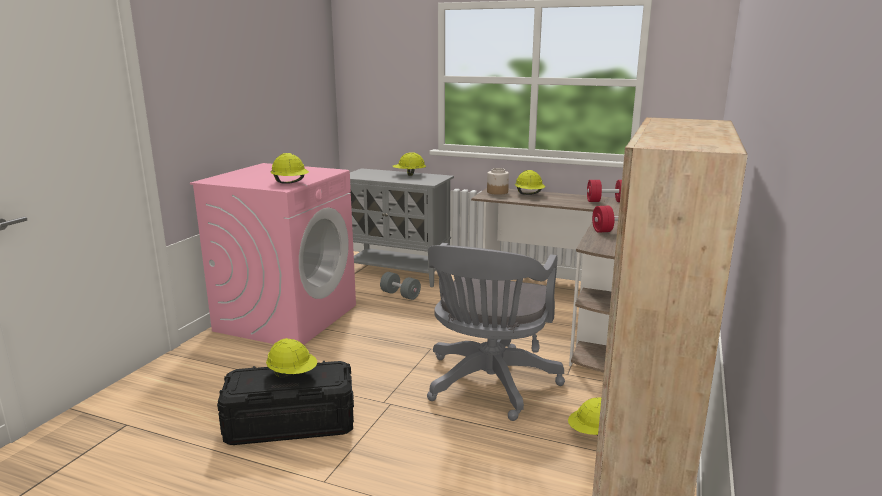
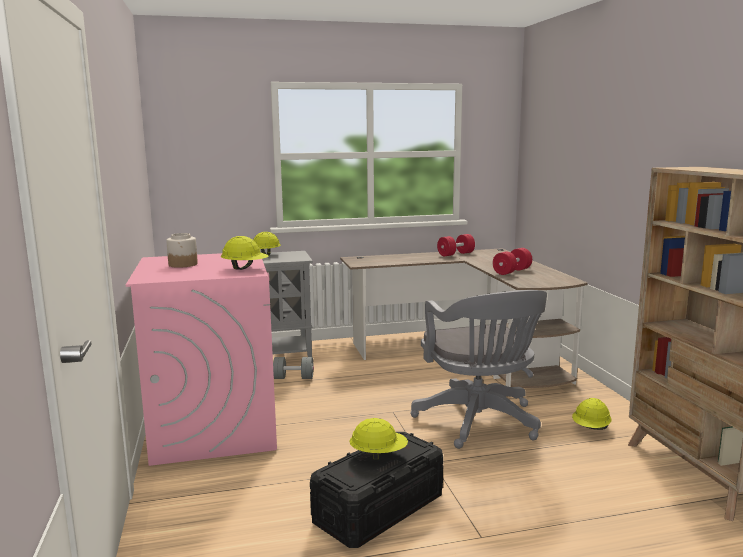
camera: 35 degrees left, 5 degrees down
jar [487,168,509,195] -> jar moved to [166,233,198,268]
yellow hard hat [515,170,545,195] -> none

